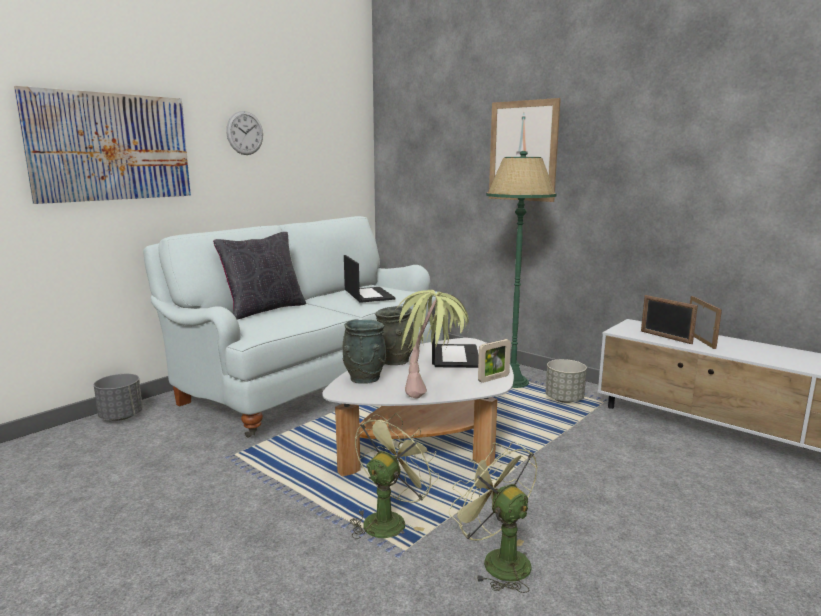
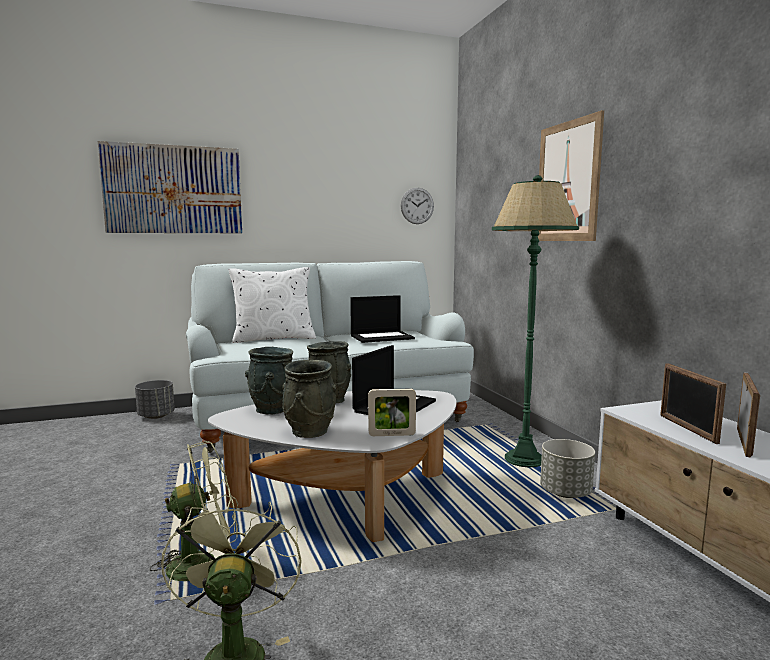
camera: 30 degrees right, 5 degrees down
black pillow [213,232,306,320] -> white pillow [229,267,316,343]
wall clock [226,111,263,155] -> wall clock moved to [401,187,434,224]
laptop [344,255,395,303] -> laptop turned 60 degrees clockwise [350,295,415,343]
potted plant [395,290,469,398] -> grey vase [282,360,336,438]

